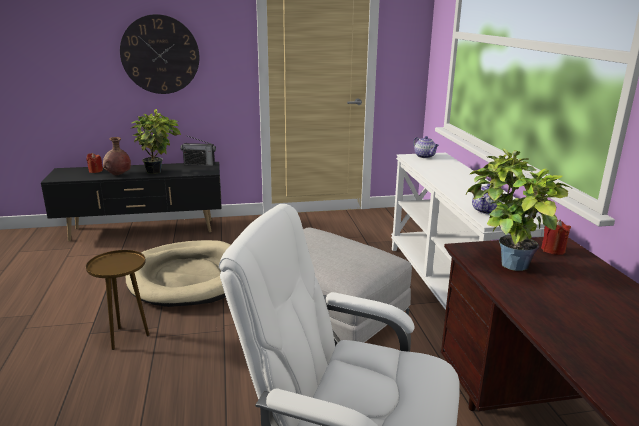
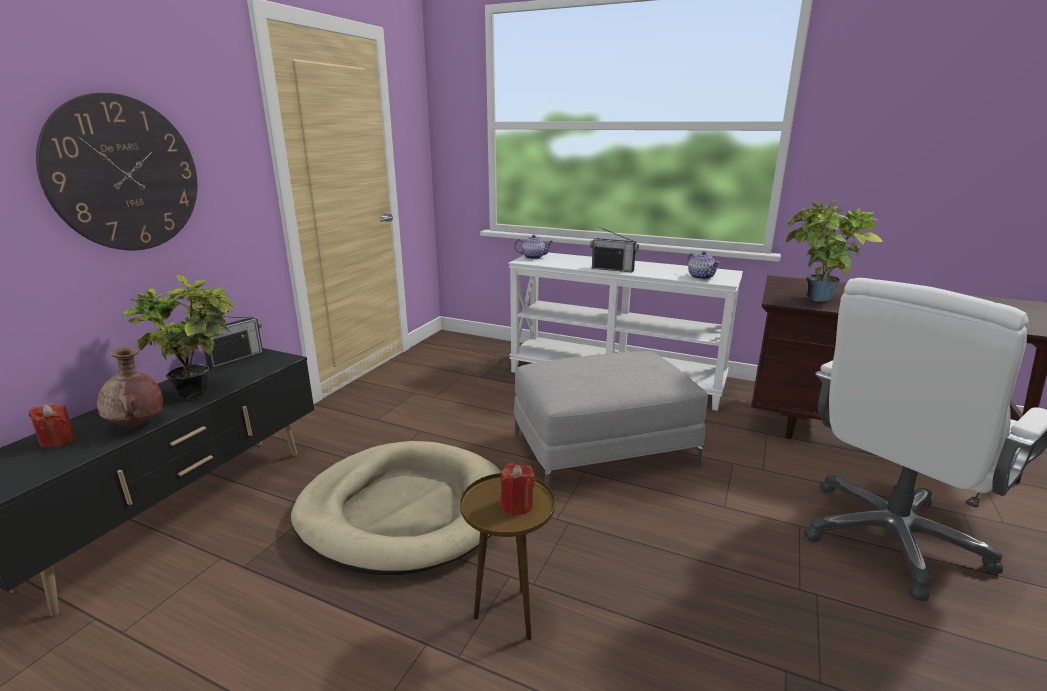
camera: 55 degrees left, 0 degrees up
red candle [541,220,571,255] -> red candle moved to [500,463,535,515]
none -> radio [590,227,639,272]

